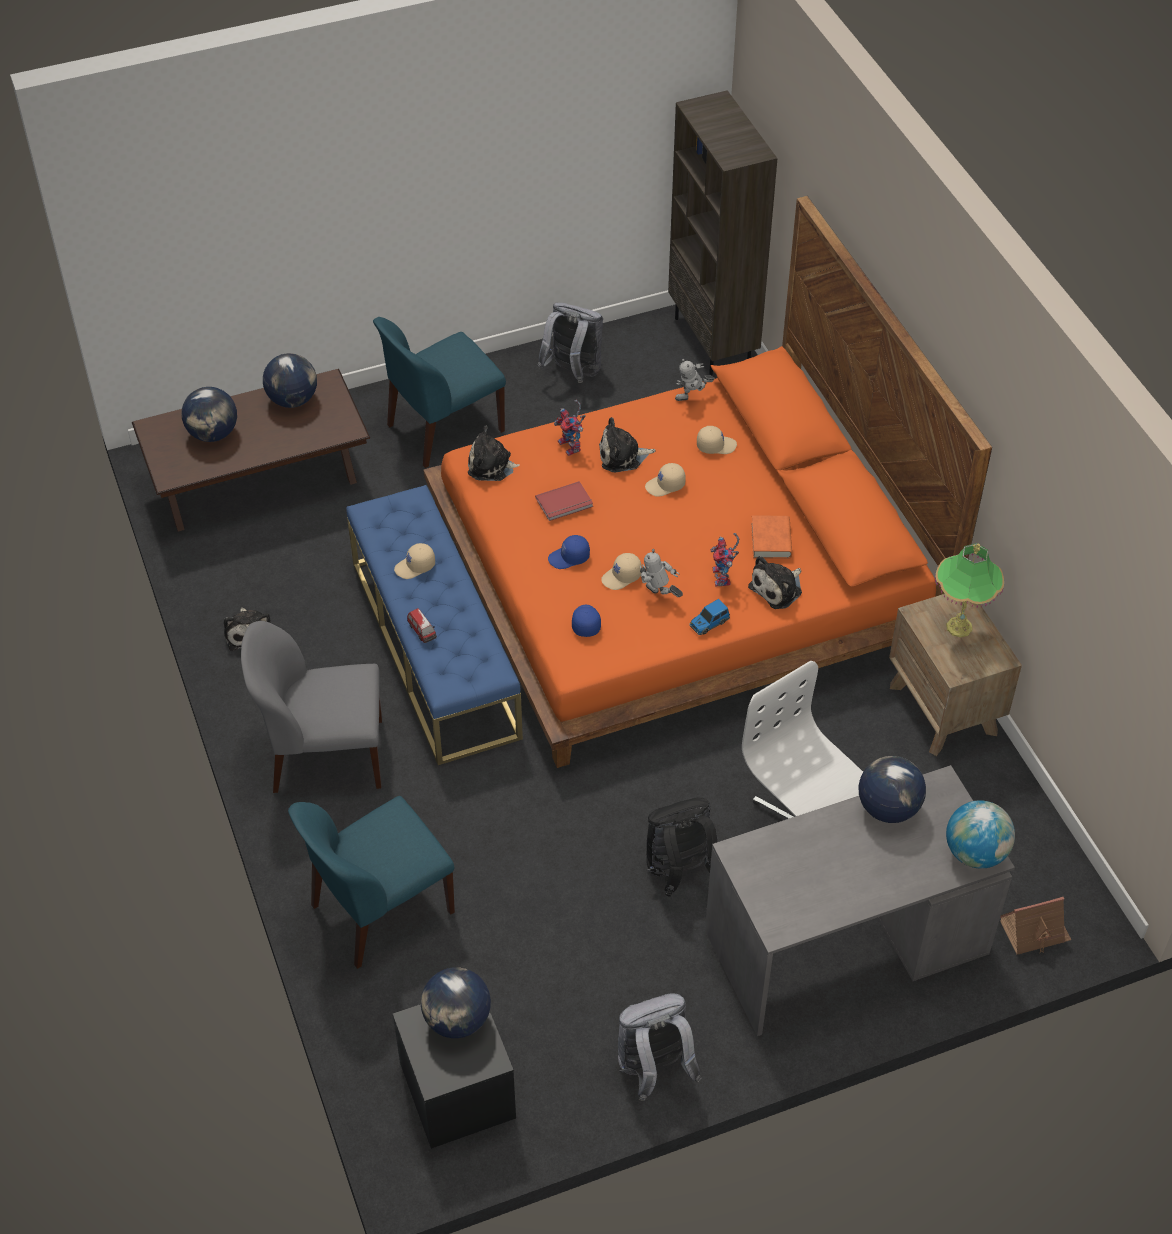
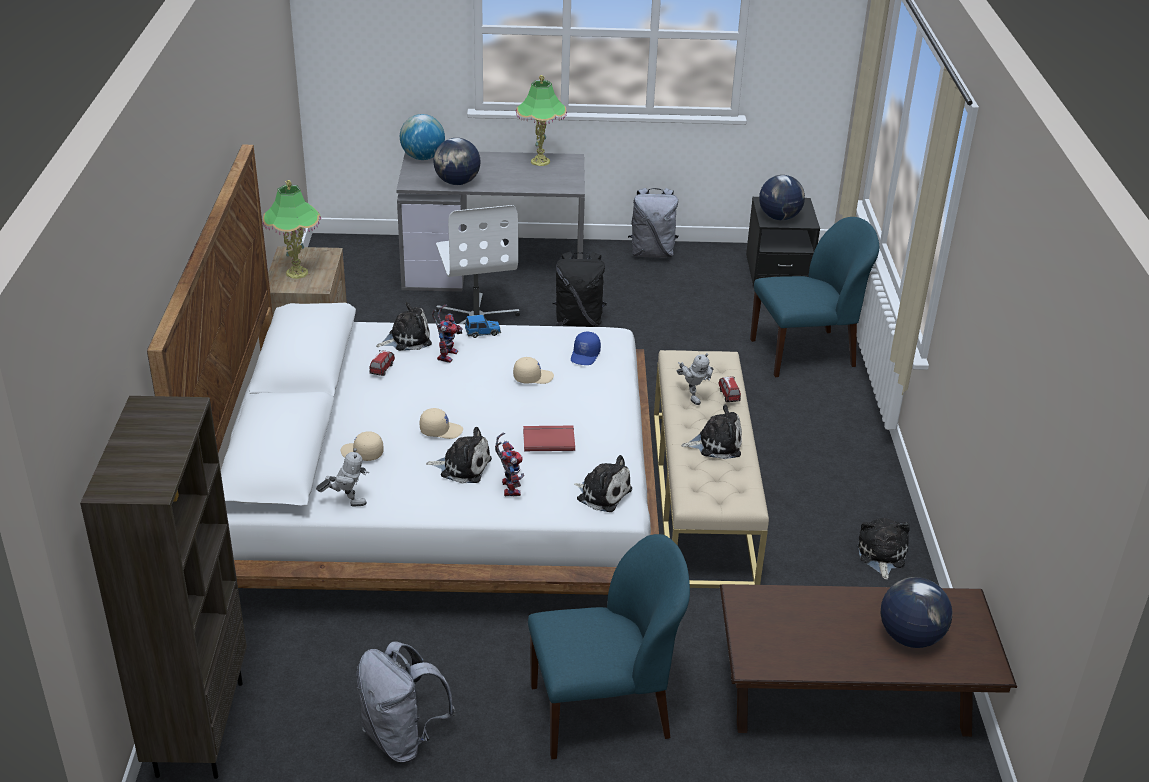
camera: 160 degrees left, 15 degrees down
grey chair [241,621,382,793] -> none
globe [263,353,317,408] -> none
blue bench [346,485,523,765] -> beige bench [654,350,769,588]
beige cap [394,543,435,579] -> plush toy [681,404,742,459]
orange bed [423,196,992,768] -> white bed [147,145,659,595]
blue cap [548,535,590,569] -> none
toy robot [640,549,683,597] -> toy robot moved to [677,353,713,405]
orange book [751,515,792,559] -> toy car [370,350,395,376]
toy house [1000,897,1071,955] -> none
none -> table lamp [516,75,567,166]

